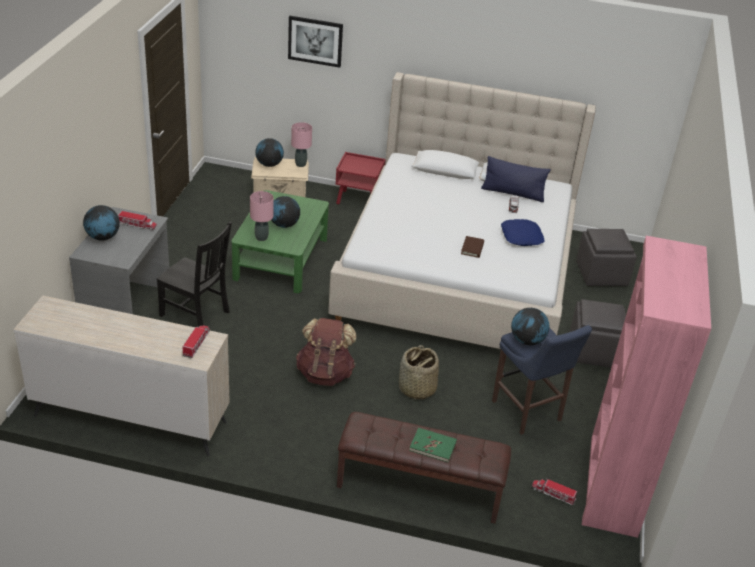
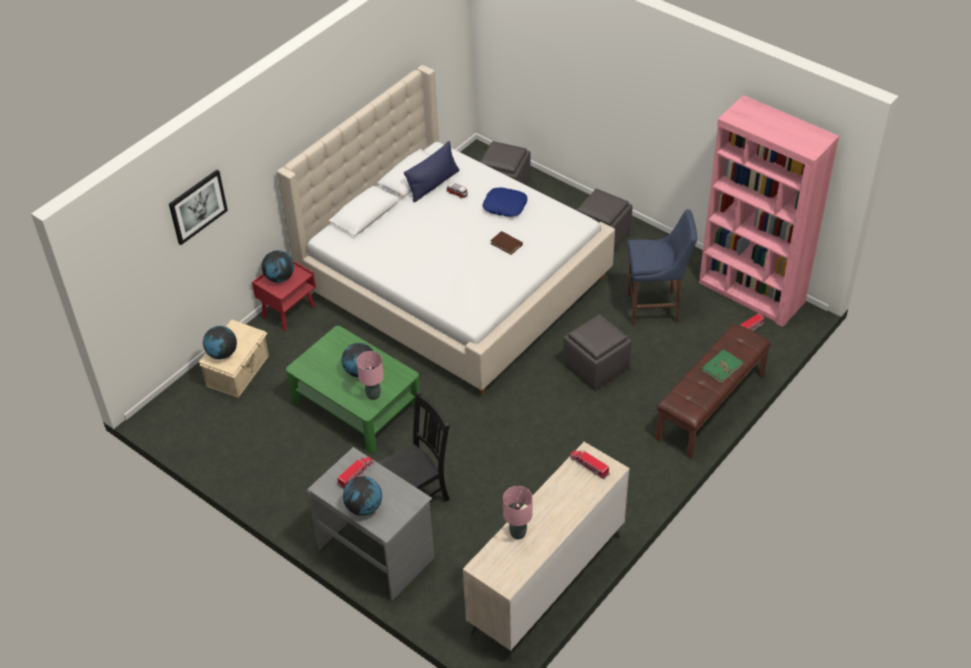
camera: 60 degrees left, 10 degrees up
pink table lamp [291,122,312,167] -> pink table lamp moved to [503,486,533,539]
brown backpack [296,318,356,386] -> none
basket [399,345,439,400] -> grey ottoman [563,314,632,390]
globe [511,308,550,345] -> globe moved to [262,250,294,283]

